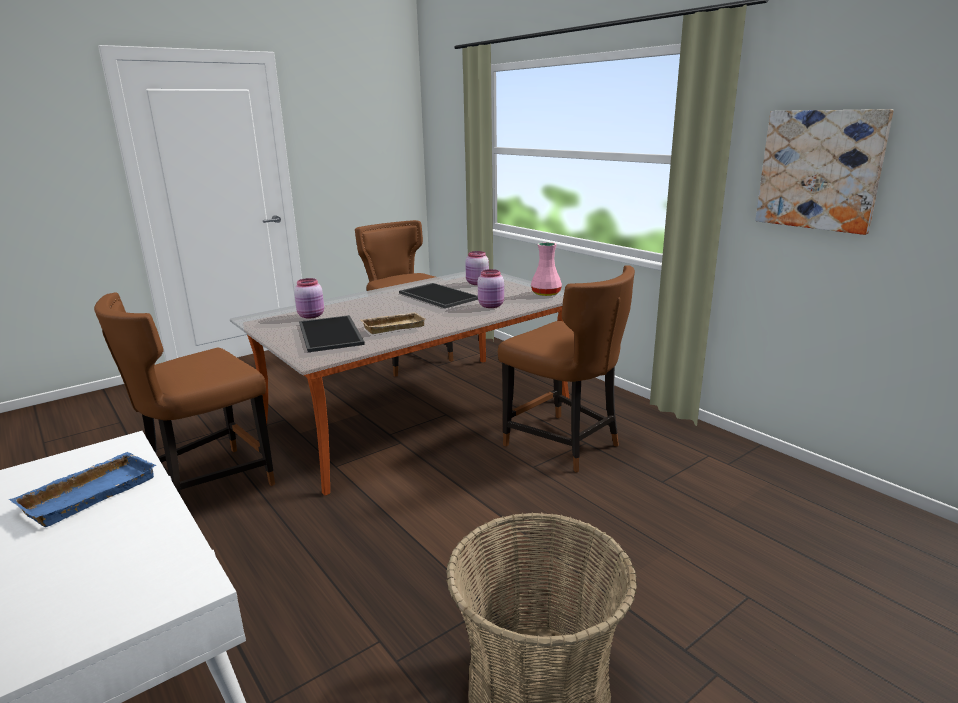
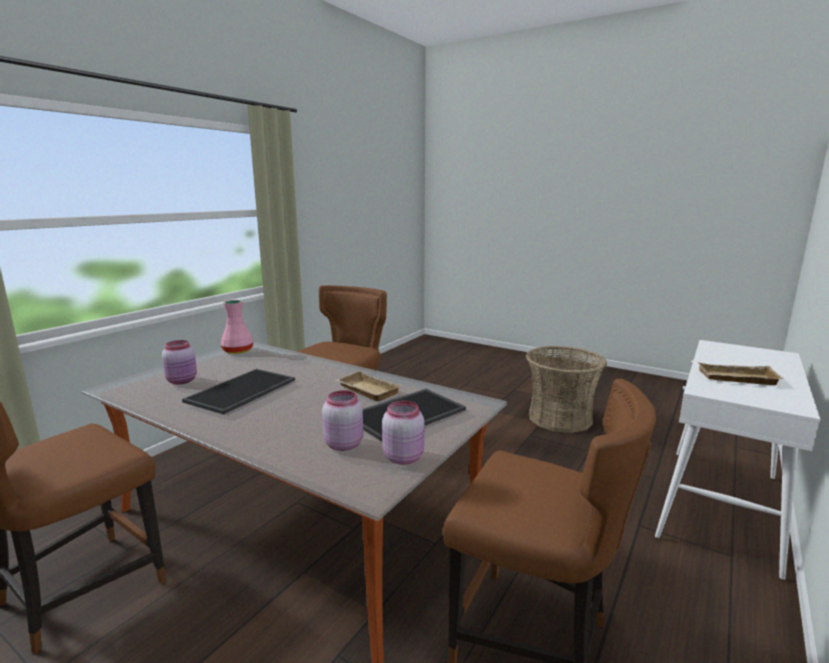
camera: 110 degrees left, 5 degrees down
blue tray [9,452,156,527] -> beige tray [698,362,783,385]
pink jar [478,269,504,308] -> pink jar moved to [382,401,424,465]
picture [755,109,894,235] -> none

